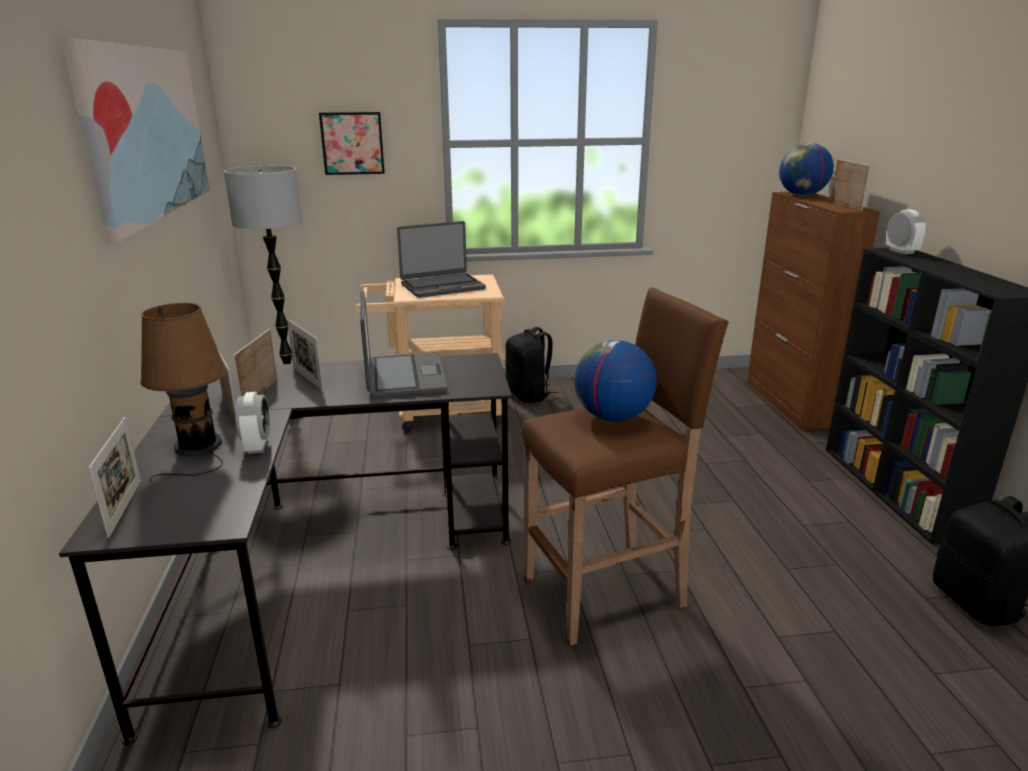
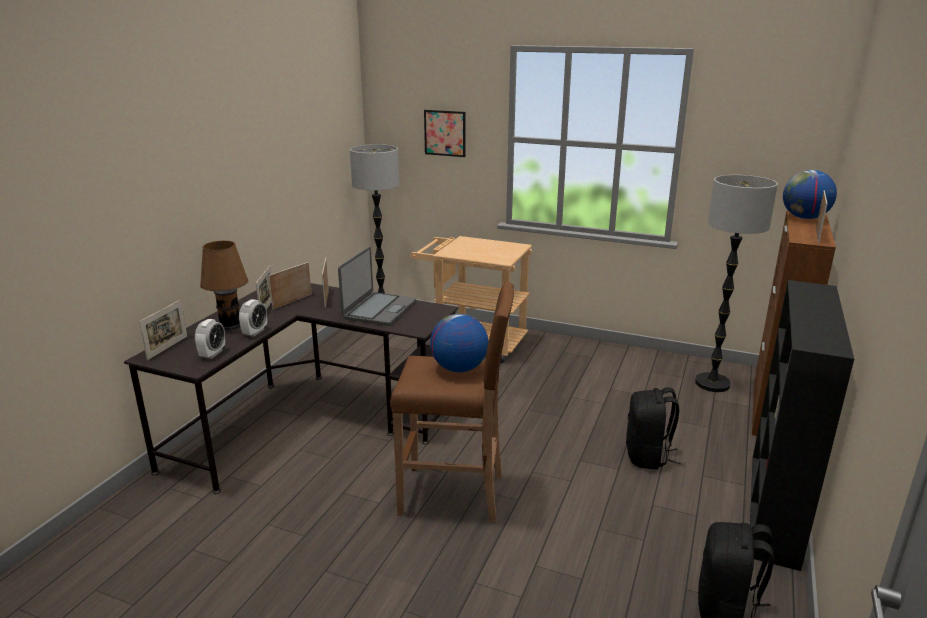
camera: 30 degrees right, 0 degrees up
picture [61,38,210,243] -> none
laptop [397,221,486,298] -> none
black backpack [505,327,558,403] -> black backpack moved to [626,387,681,470]
alarm clock [886,209,926,254] -> alarm clock moved to [195,319,225,359]
none -> floor lamp [695,175,778,392]

